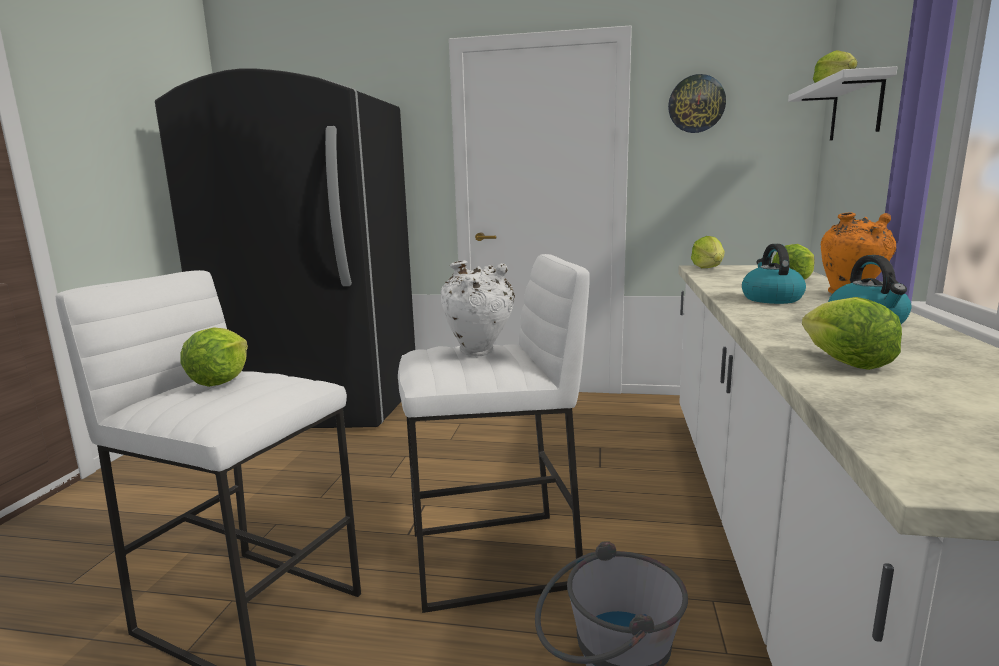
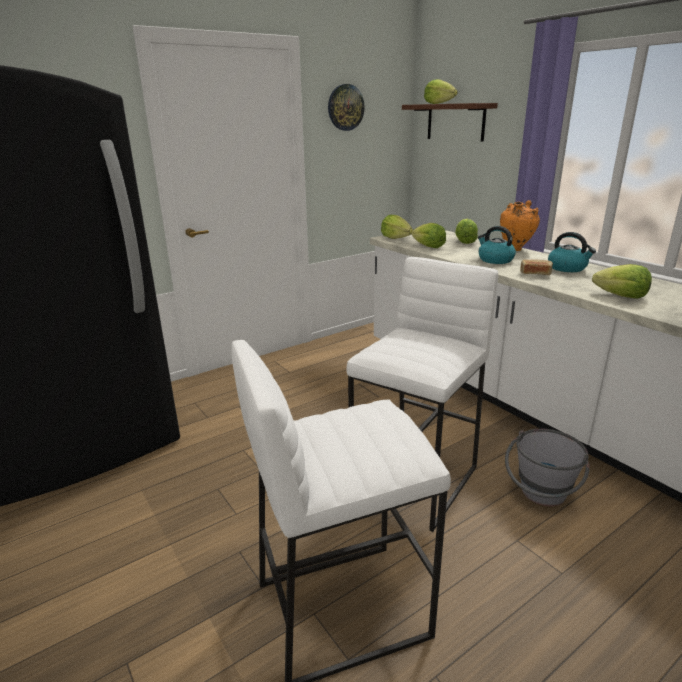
camera: 45 degrees left, 10 degrees up
lettuce [180,327,248,387] -> lettuce moved to [411,223,446,248]
white vase [440,260,515,356] -> none
white shelf [788,66,898,141] -> brown shelf [402,103,498,142]
none -> bread [520,259,553,275]

